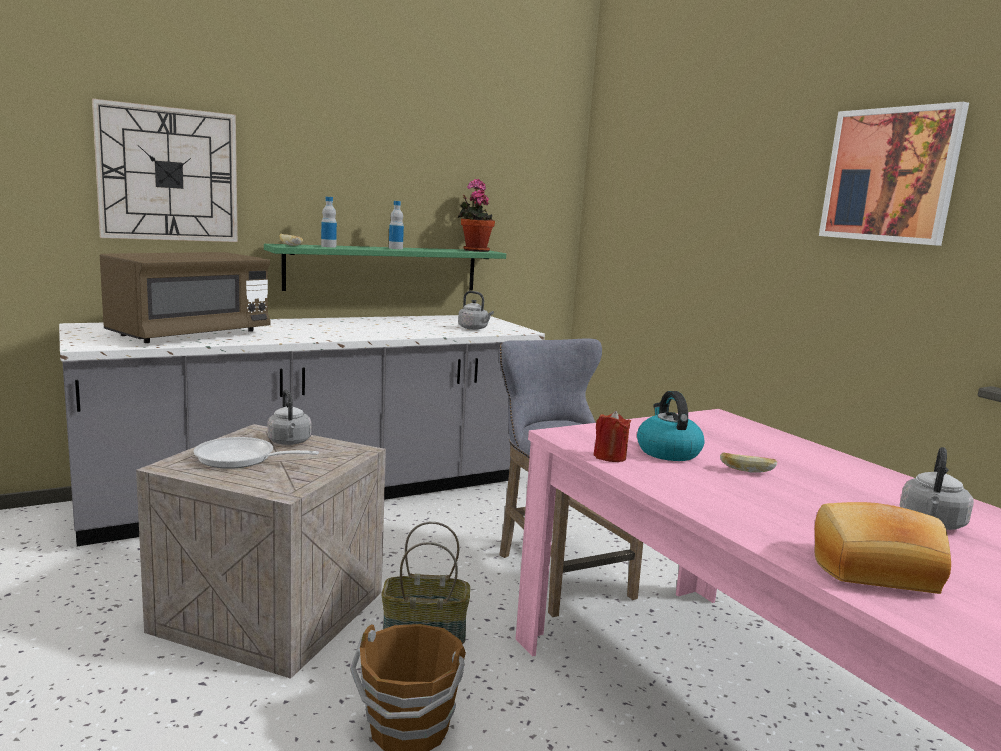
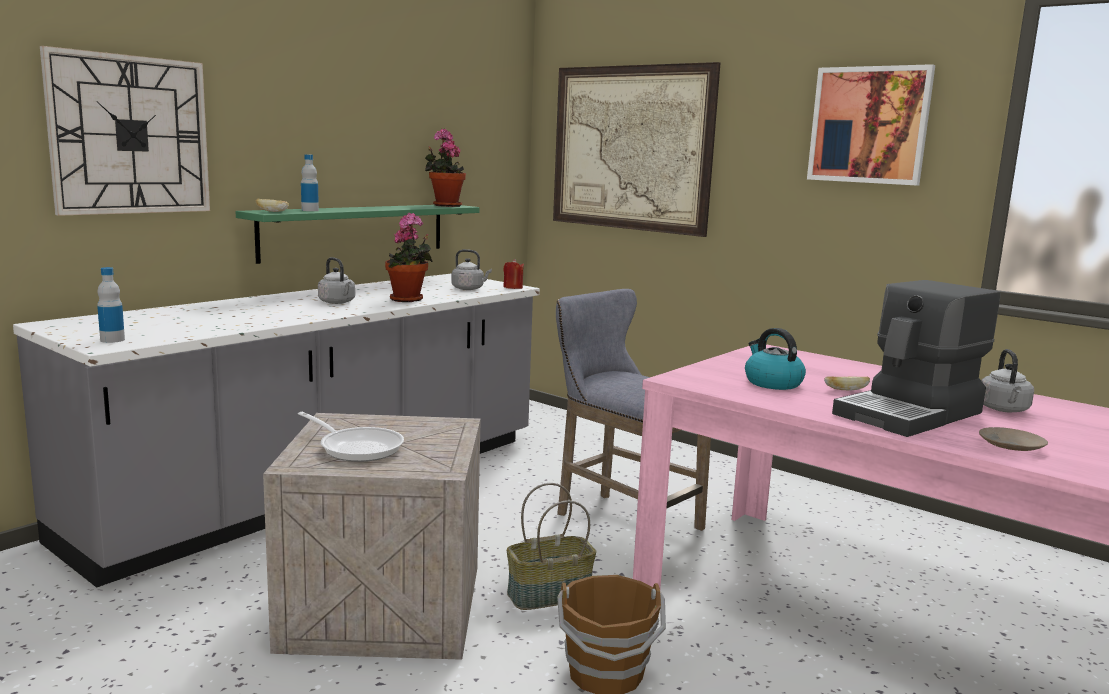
camera: 20 degrees left, 0 degrees up
brown microwave [100,252,270,343] -> none
frying pan [193,437,319,469] -> frying pan turned 135 degrees counterclockwise [298,412,404,462]
grey kettle [267,389,311,445] -> grey kettle moved to [318,257,355,304]
bottle [389,201,404,249] -> bottle moved to [97,267,125,343]
red candle [593,411,631,462] -> red candle moved to [503,259,524,289]
bread [815,502,951,594] -> beige plate [979,427,1048,451]
none -> potted plant [385,213,433,302]
none -> picture [553,62,720,237]
none -> coffee machine [832,280,1001,437]

